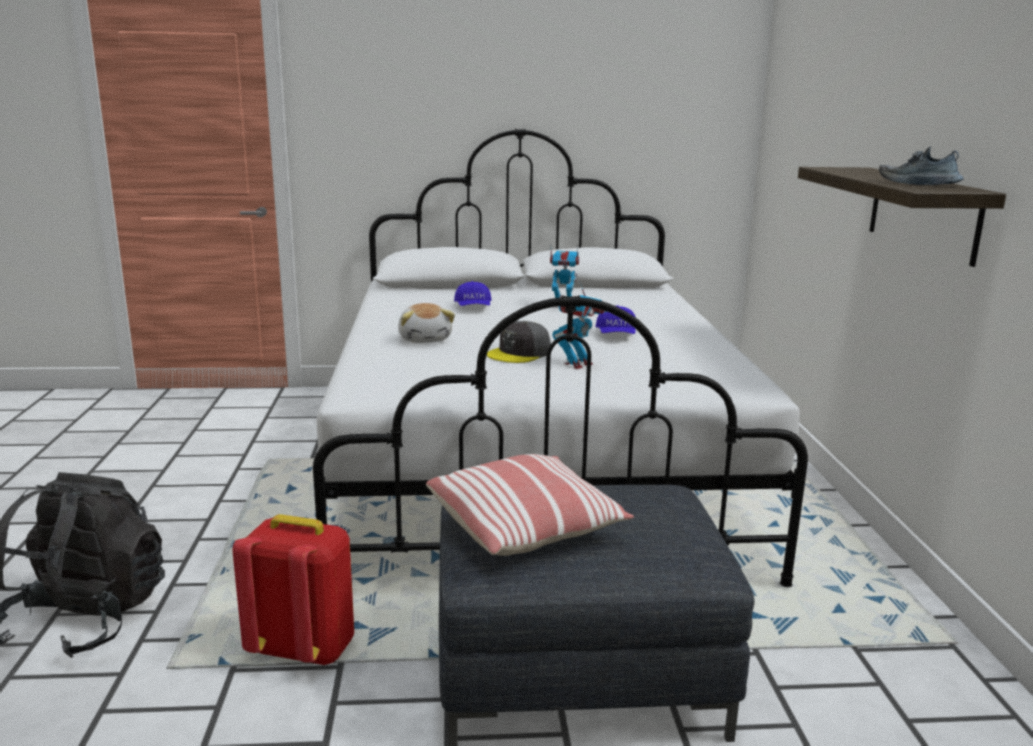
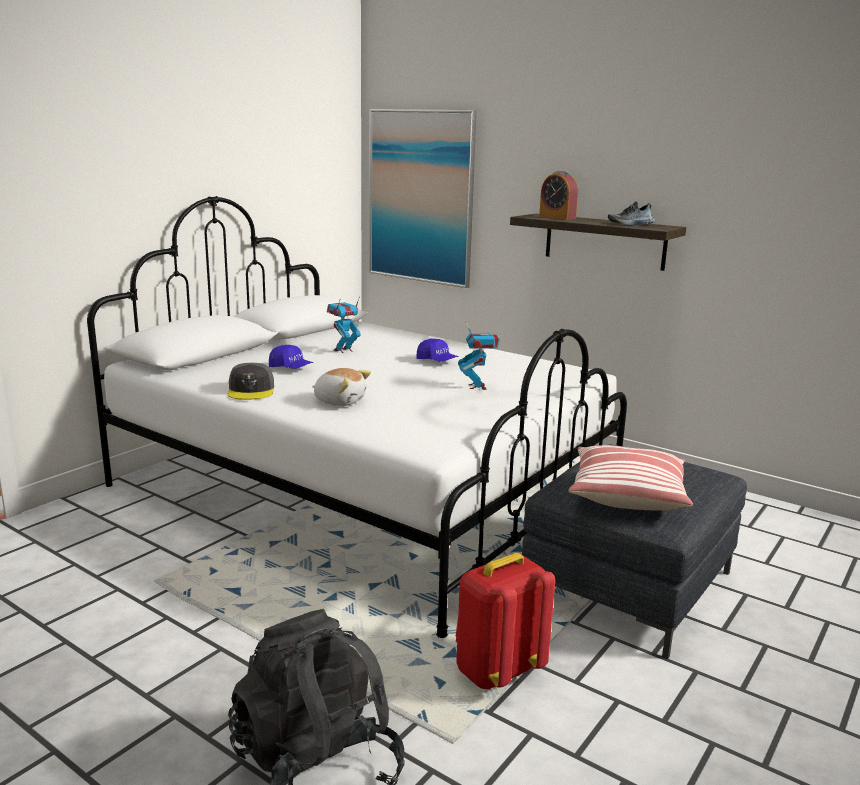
camera: 50 degrees left, 0 degrees up
grey cap [487,321,551,363] -> grey cap moved to [228,363,274,400]
none -> picture [369,109,477,288]
none -> alarm clock [539,171,578,220]

